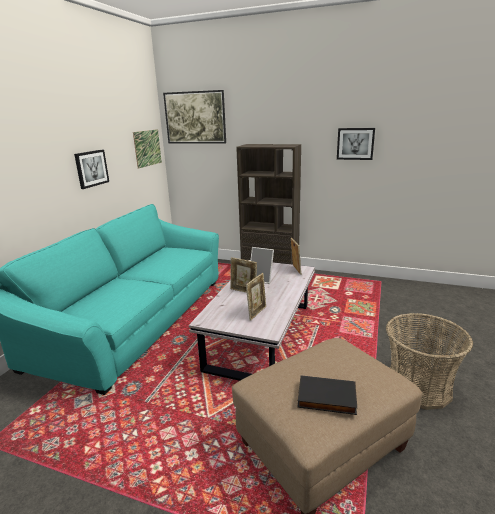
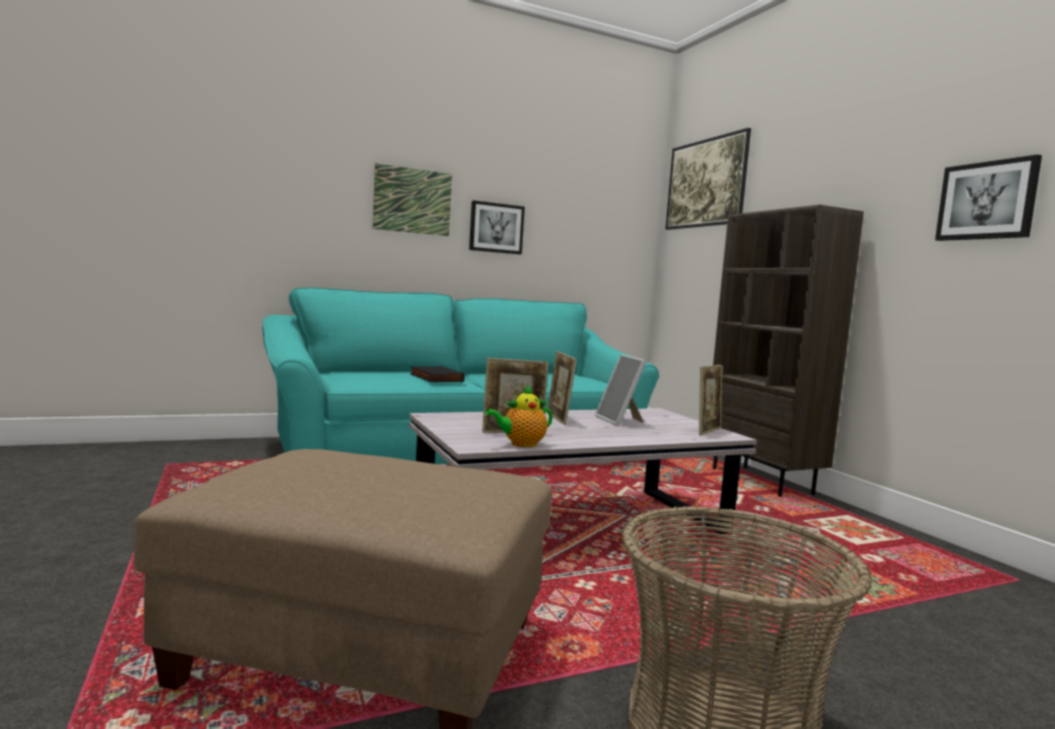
camera: 45 degrees right, 15 degrees down
picture [133,129,162,169] -> picture moved to [372,163,452,236]
black book [297,376,357,415] -> black book moved to [411,366,465,382]
none -> teapot [485,385,553,447]

